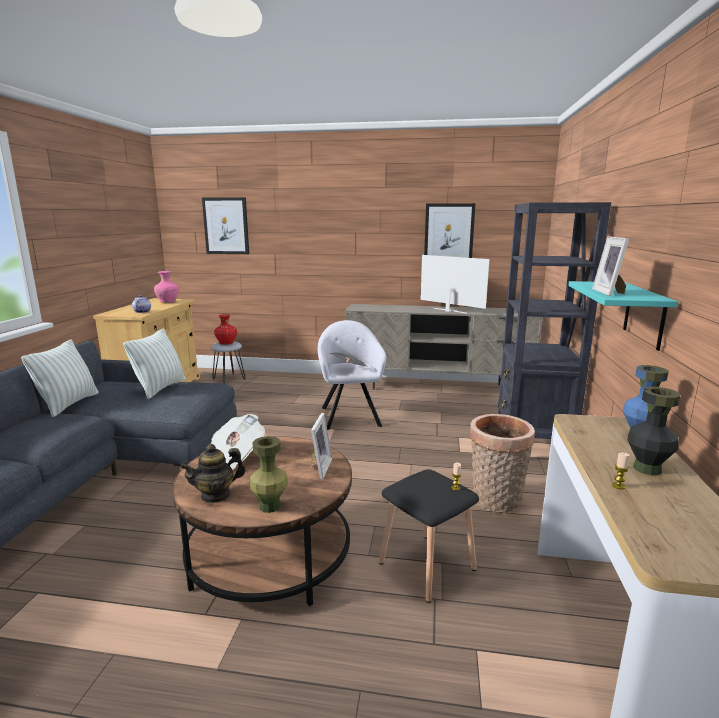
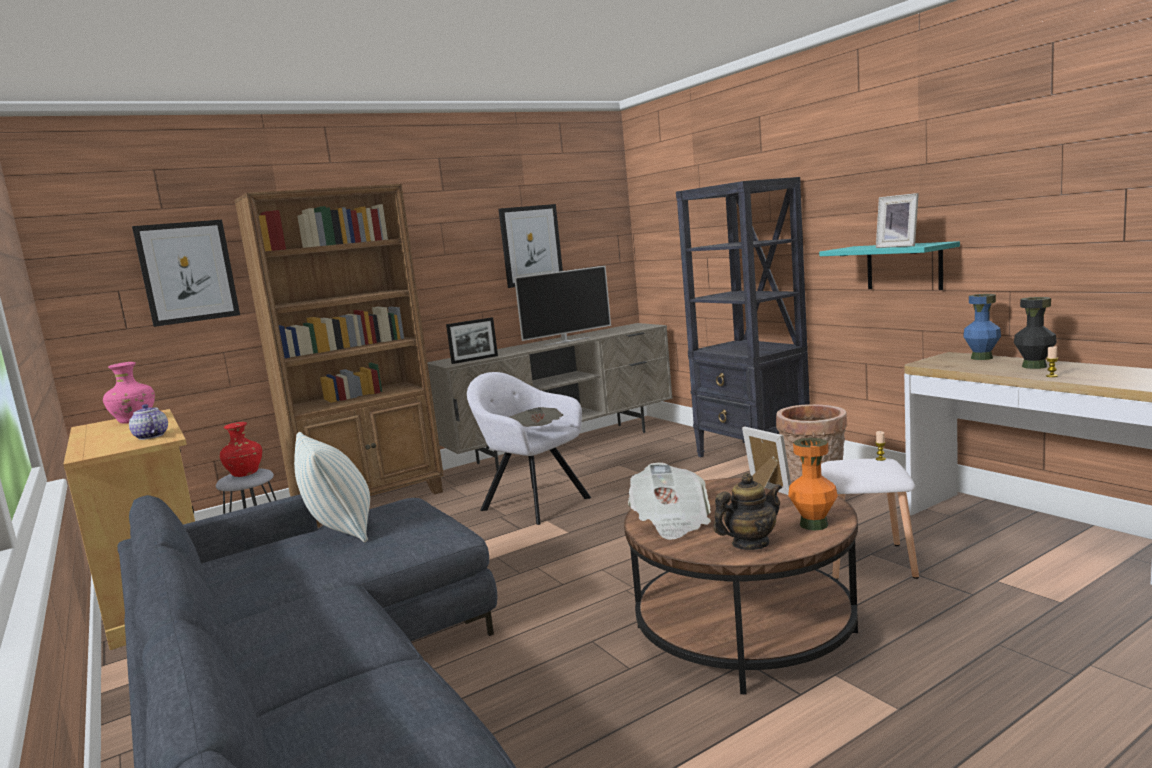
camera: 40 degrees left, 5 degrees down
pillow [21,339,99,417] -> none
teapot [180,444,246,503] -> teapot turned 135 degrees counterclockwise [713,473,782,550]
green vase [250,436,288,513] -> orange vase [788,438,838,531]
black stool [379,469,479,603] -> white stool [821,458,919,580]
television [420,255,490,314] -> television turned 150 degrees clockwise [514,266,611,346]
none -> brown bookcase [234,184,444,527]
none -> picture frame [446,317,498,364]

